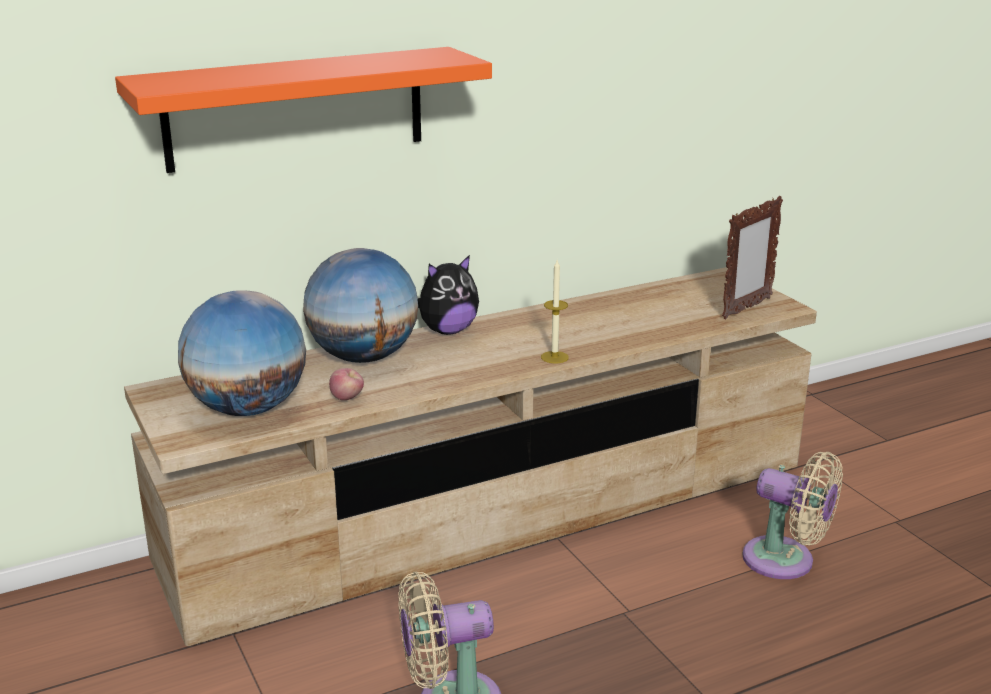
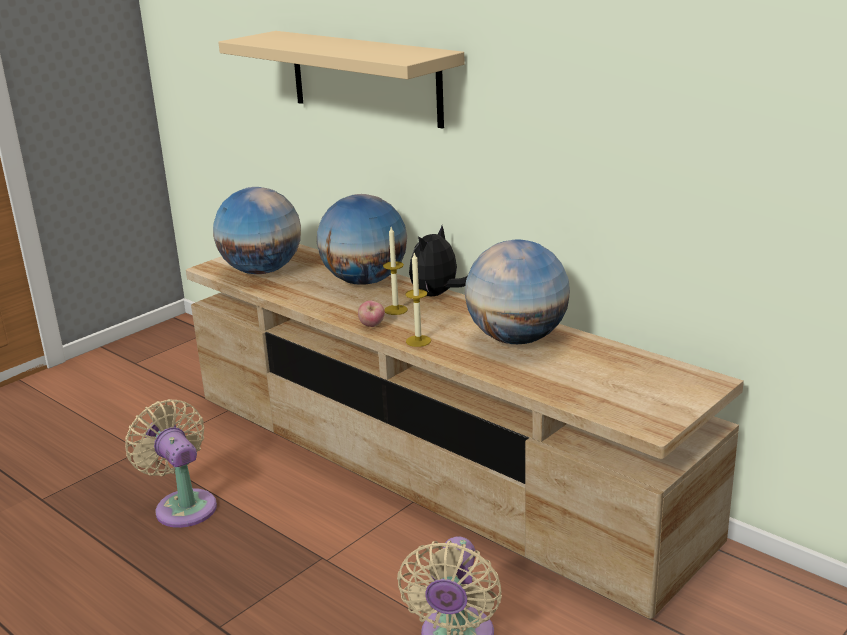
camera: 70 degrees right, 0 degrees up
orange shelf [115,47,492,173] -> beige shelf [218,31,465,129]
apple [329,368,364,400] -> apple moved to [358,300,385,327]
plush toy [418,255,479,335] -> plush toy turned 90 degrees clockwise [409,226,467,296]
picture frame [722,196,783,319] -> none
none -> candle [383,227,408,315]
none -> globe [465,239,570,344]

